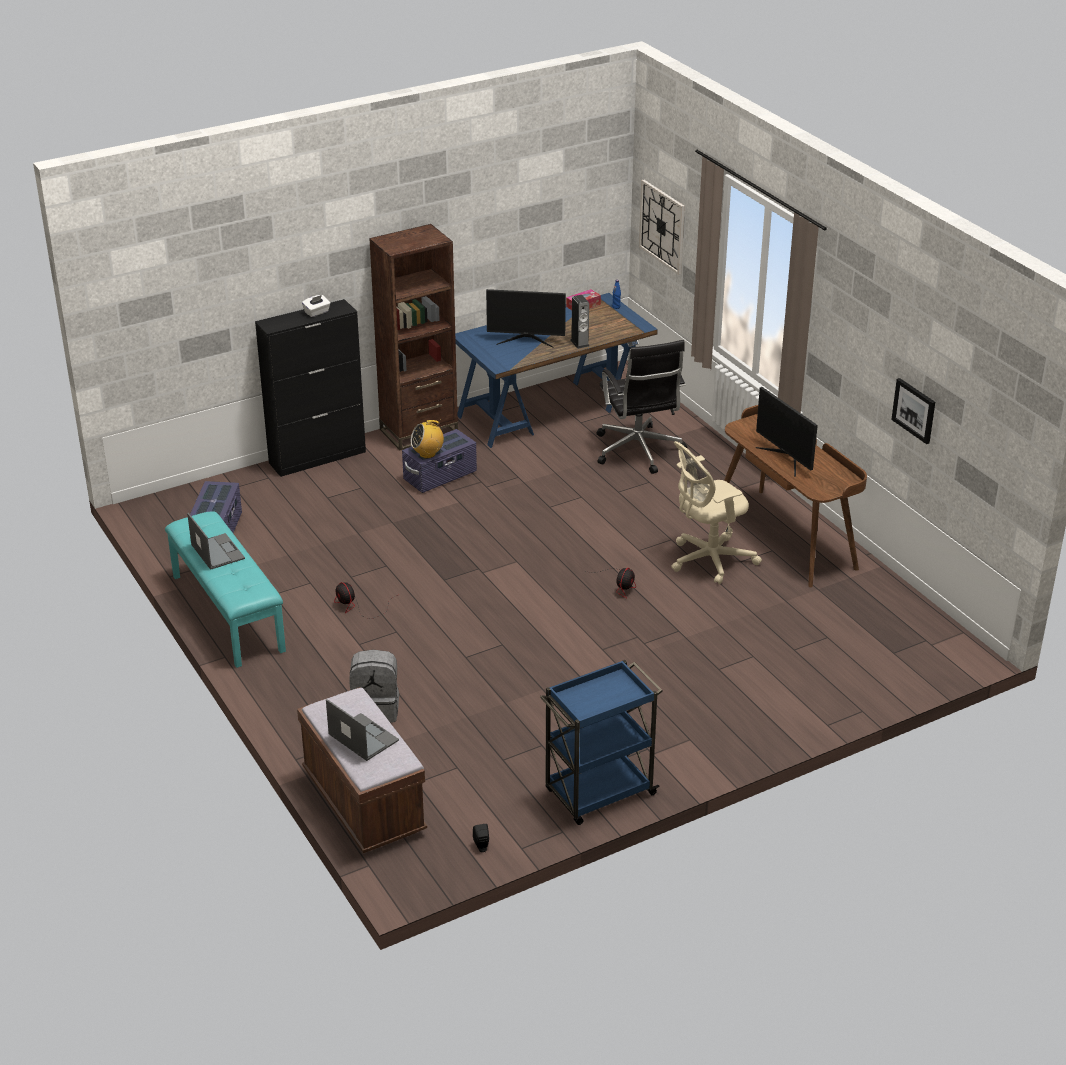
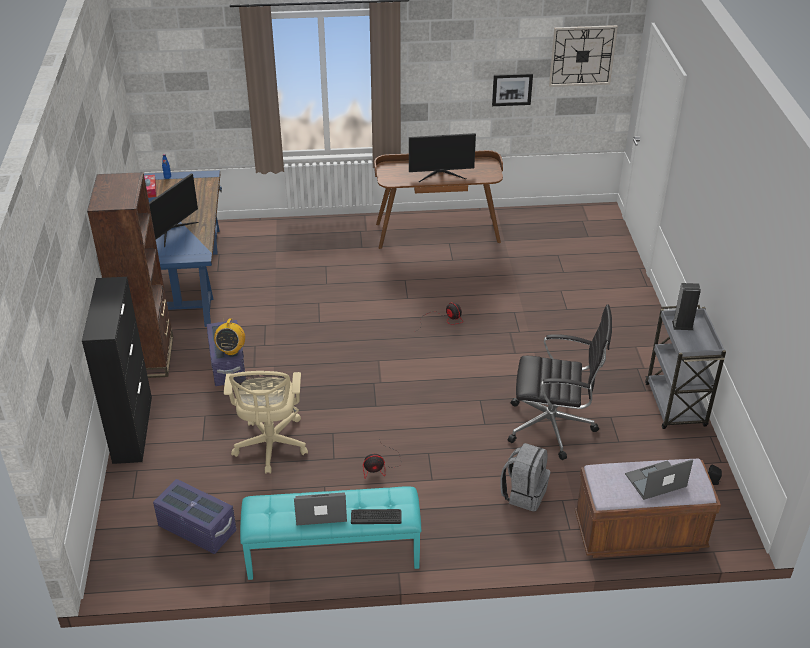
camera: 65 degrees left, 5 degrees up
white tissue box [302,295,330,317] -> none
blue cart [540,660,662,825] -> grey cart [645,305,726,429]
speaker [570,295,589,349] -> speaker moved to [672,283,701,330]
black office chair [596,340,687,474] -> black office chair moved to [508,304,612,460]
wall clock [639,180,685,275] -> wall clock moved to [549,25,618,87]
beige office chair [671,441,762,584] -> beige office chair moved to [224,371,308,474]
none -> keyboard [351,509,402,524]

